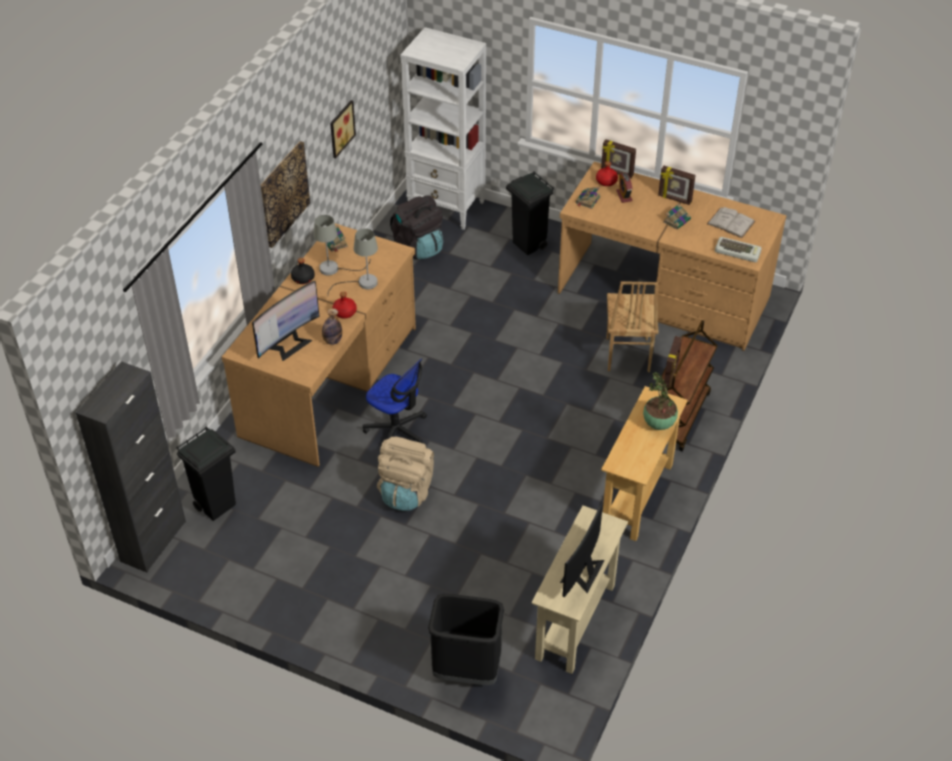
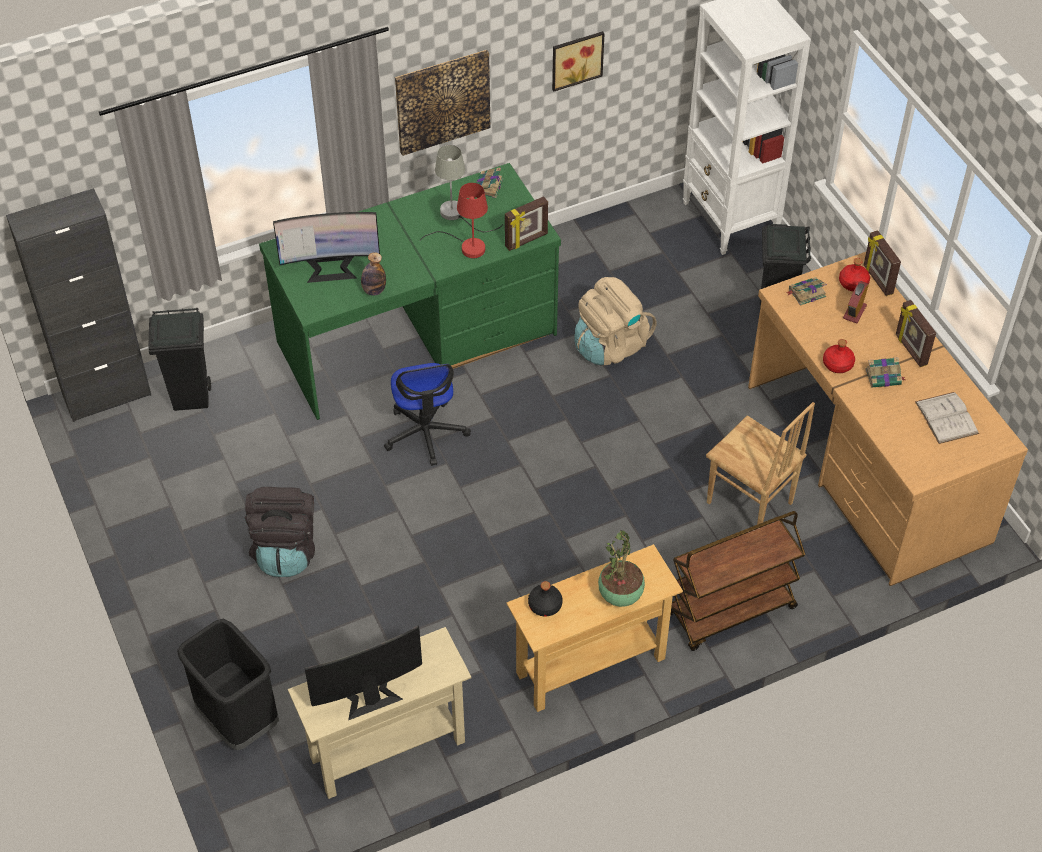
camera: 40 degrees right, 5 degrees up
brown desk [222,223,416,467] -> green desk [259,163,561,420]
black bottle [291,258,315,284] -> black bottle moved to [528,581,563,617]
grey table lamp [328,228,378,293] -> red table lamp [419,183,488,258]
red bottle [332,292,357,319] -> red bottle moved to [823,339,855,373]
beige backpack [377,437,434,511] -> beige backpack moved to [574,277,656,366]
black backpack [390,196,443,259] -> black backpack moved to [244,487,315,577]
brown chair [607,281,659,372] -> brown chair turned 90 degrees counterclockwise [706,402,815,525]
picture frame [664,336,682,387] -> picture frame moved to [505,196,548,251]
keyboard [715,237,762,262] -> none

